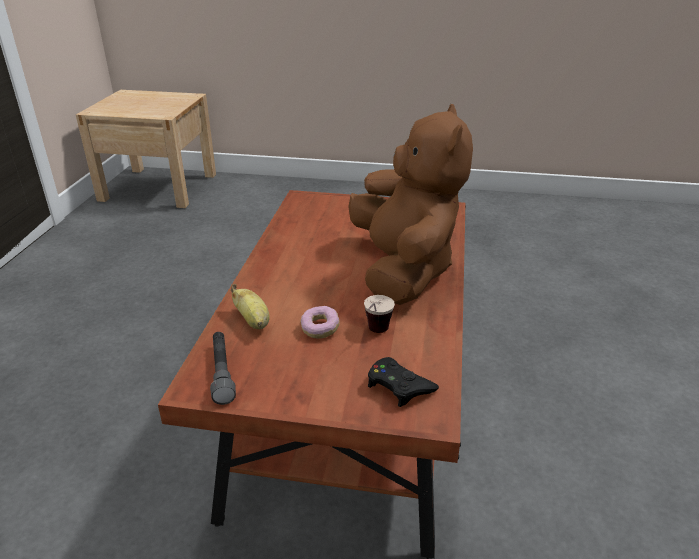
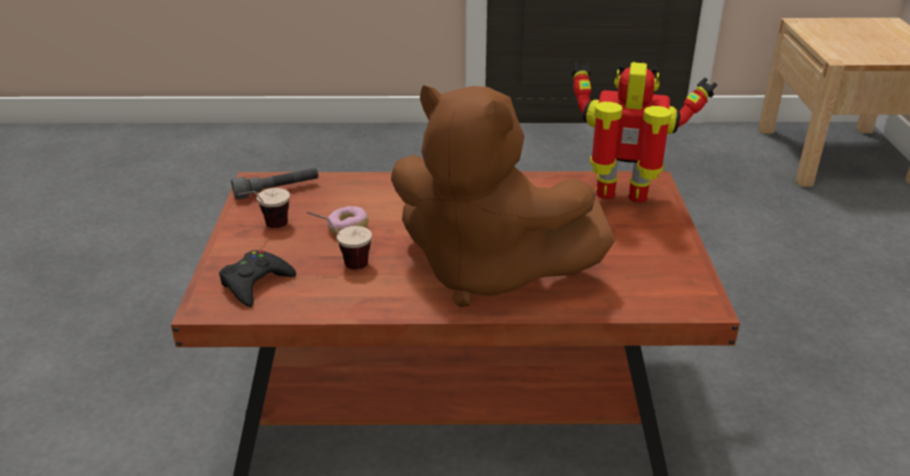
camera: 80 degrees right, 0 degrees up
banana [231,284,270,329] -> none
brown plush toy [348,104,473,305] -> brown plush toy turned 45 degrees clockwise [391,85,616,307]
none -> cup [238,188,290,228]
none -> toy robot [571,62,717,202]

